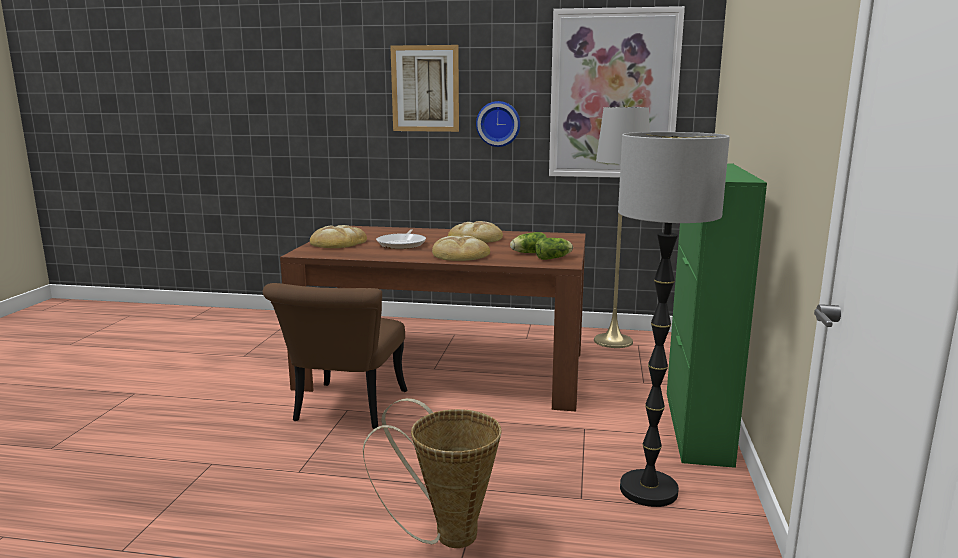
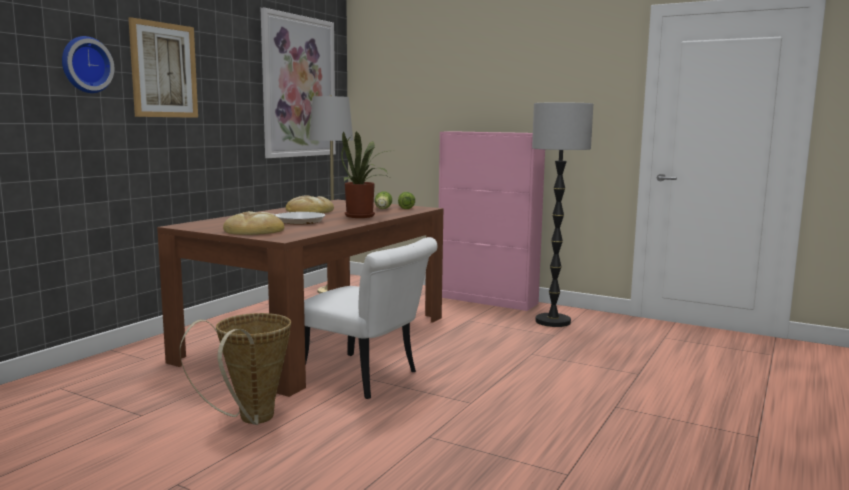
camera: 70 degrees left, 5 degrees down
brown chair [263,283,407,429] -> white chair [304,237,437,399]
basket [363,398,502,548] -> basket moved to [180,313,291,425]
bread [432,235,490,261] -> potted plant [341,131,389,218]
wall clock [476,101,520,147] -> wall clock moved to [62,36,114,93]
green cabinet [667,163,767,468] -> pink cabinet [439,131,545,311]

